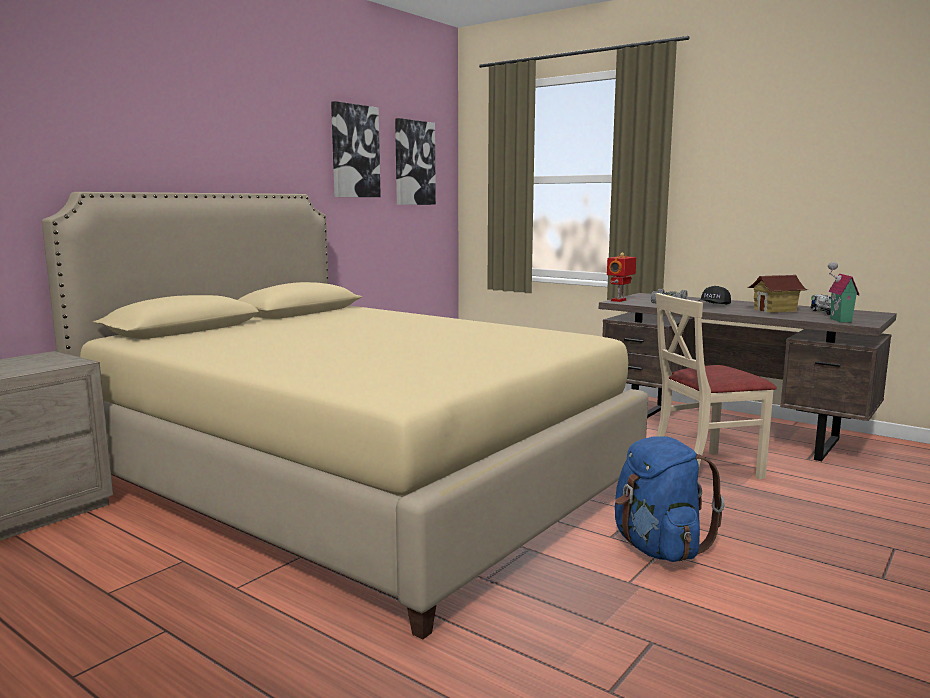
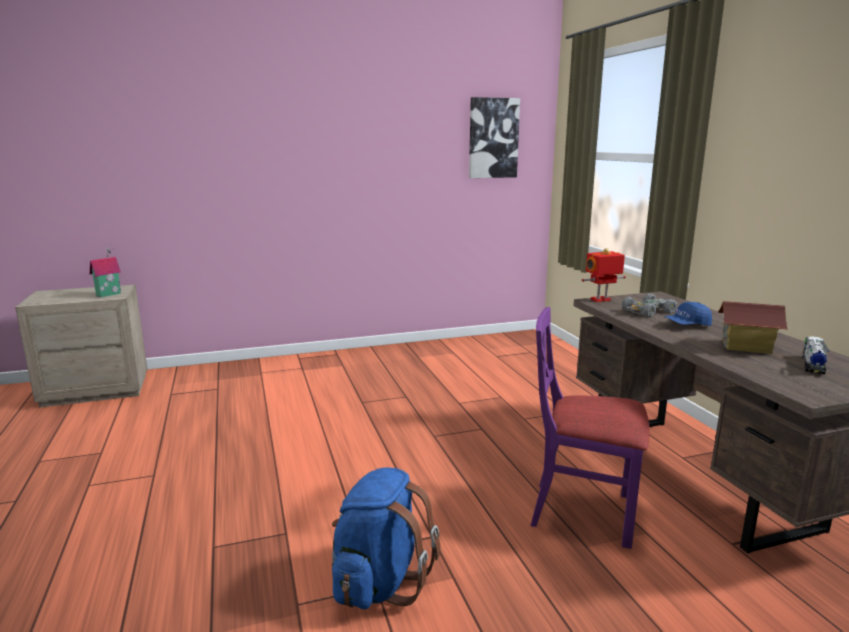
camera: 35 degrees right, 5 degrees up
beige bed [42,192,648,639] -> none
picture [331,101,381,197] -> none
beige chair [656,293,777,479] -> purple chair [531,307,649,549]
black cap [698,286,731,305] -> blue cap [664,302,712,326]
toy house [828,262,860,323] -> toy house moved to [90,248,121,297]

